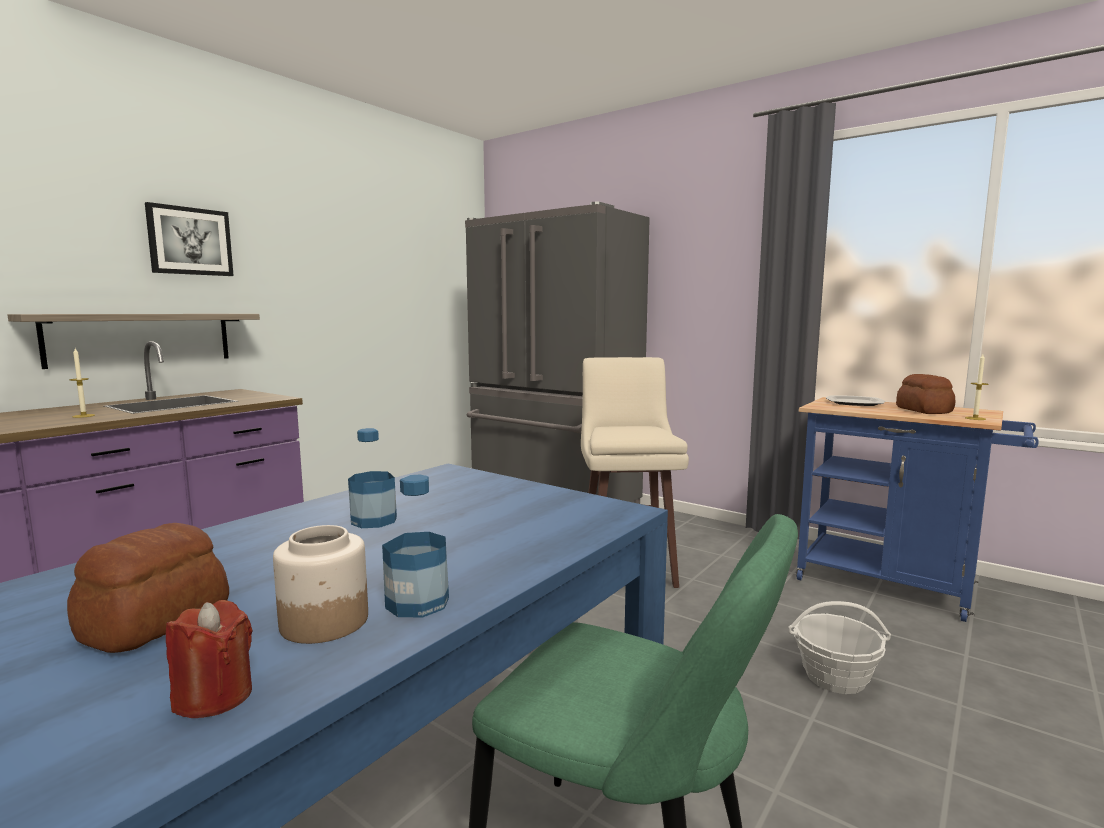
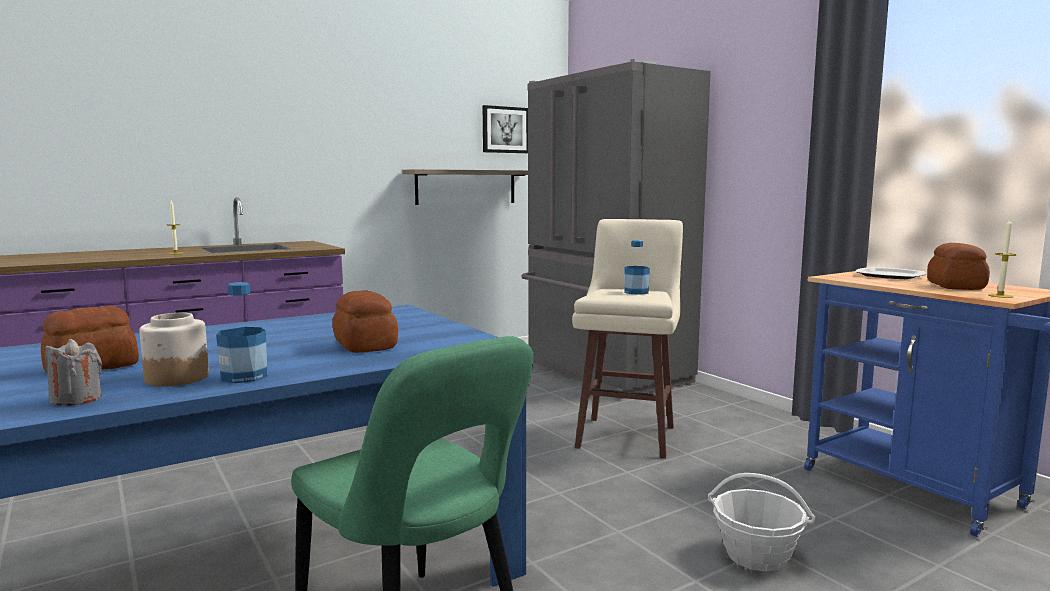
camera: 20 degrees right, 0 degrees up
shelf [8,314,260,369] -> shelf moved to [402,169,528,205]
picture [145,202,234,276] -> picture moved to [483,105,528,153]
red candle [166,600,253,718] -> grey candle [45,339,102,406]
bottle [348,428,397,528] -> bottle moved to [624,240,650,295]
none -> bread [332,290,398,353]

